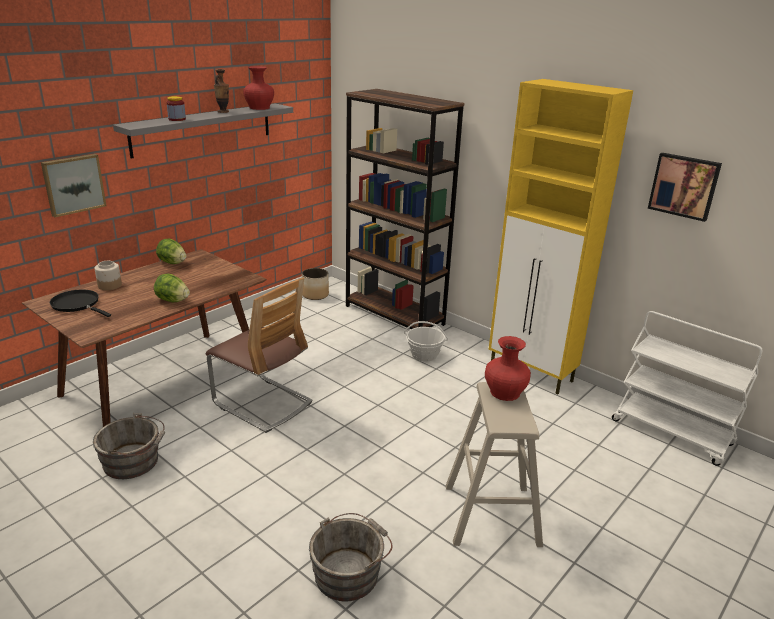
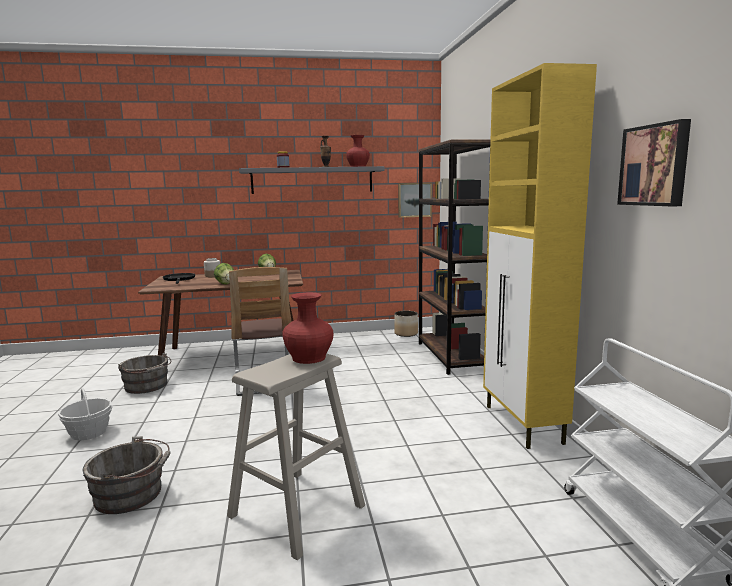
camera: 40 degrees right, 15 degrees down
picture [41,154,107,217] -> picture moved to [398,183,432,218]
basket [404,321,448,362] -> basket moved to [58,388,113,441]

